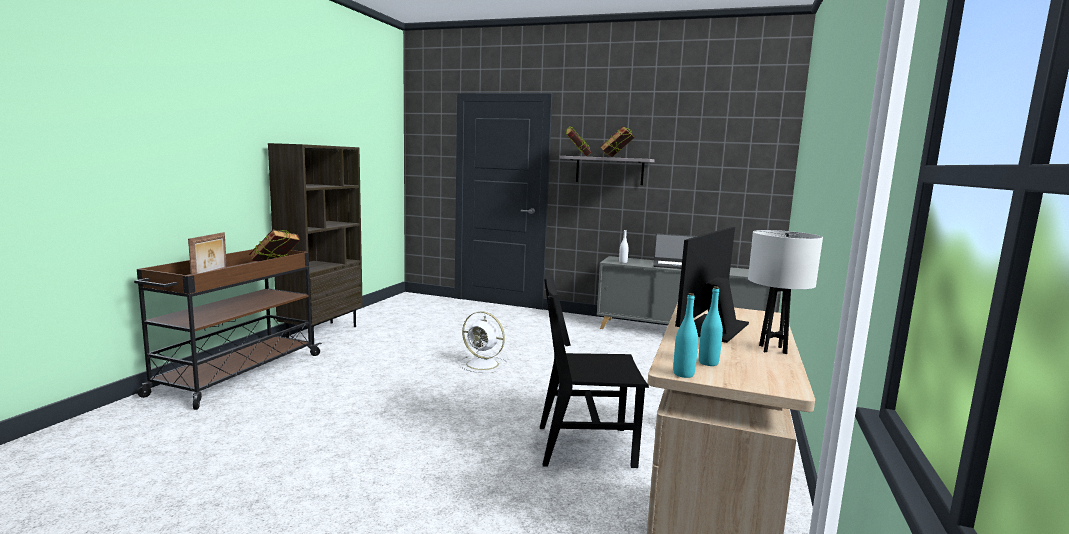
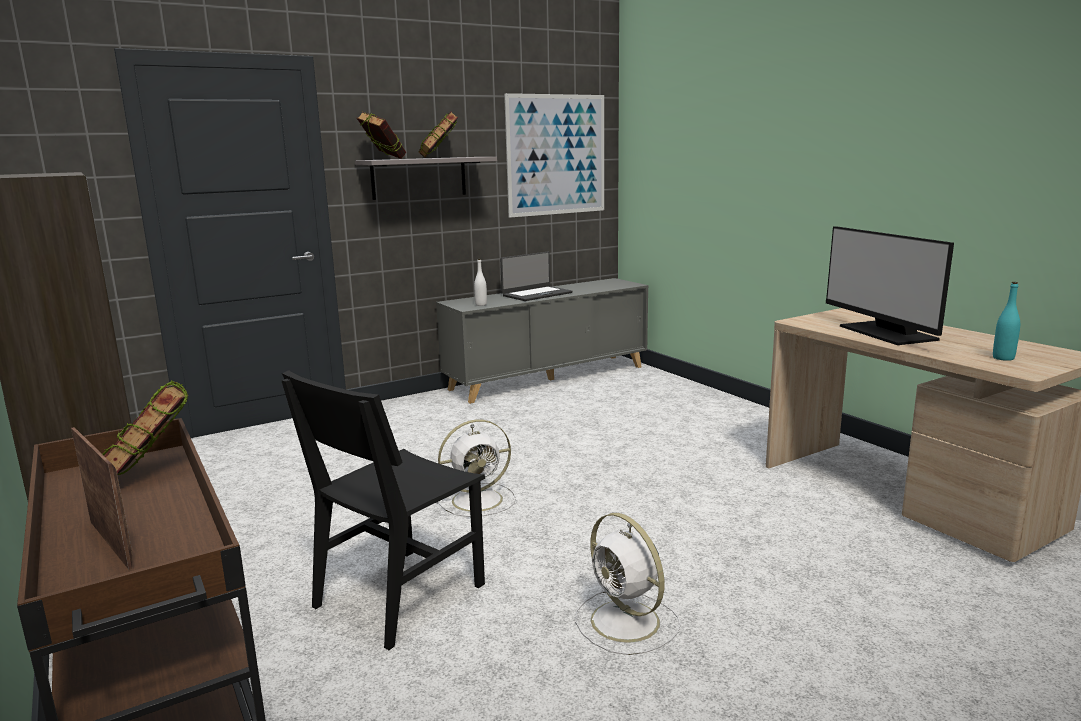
camera: 50 degrees left, 5 degrees up
black chair [540,274,649,468] -> black chair moved to [281,370,485,650]
turquoise bottle [673,293,698,378] -> none
white table lamp [748,230,823,354] -> none
none -> picture [504,93,604,218]
none -> white fan [575,513,681,655]

